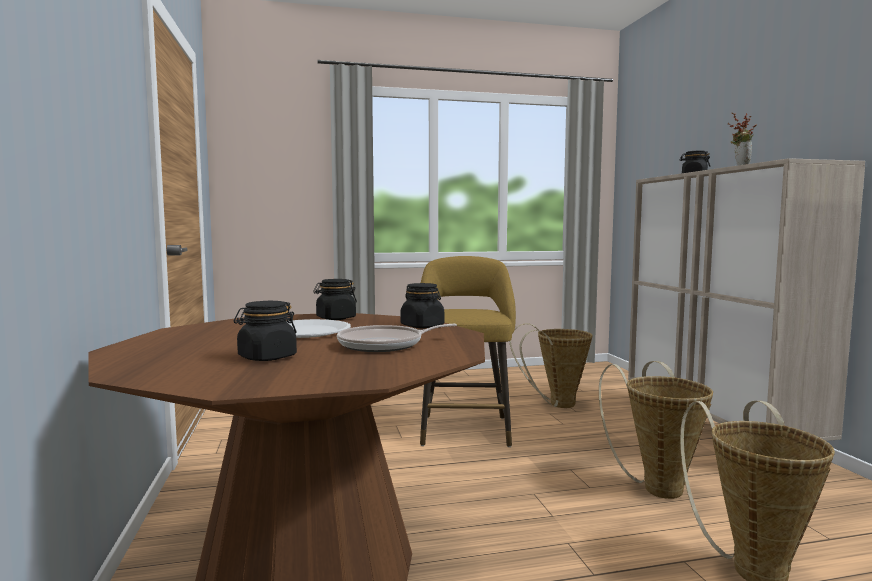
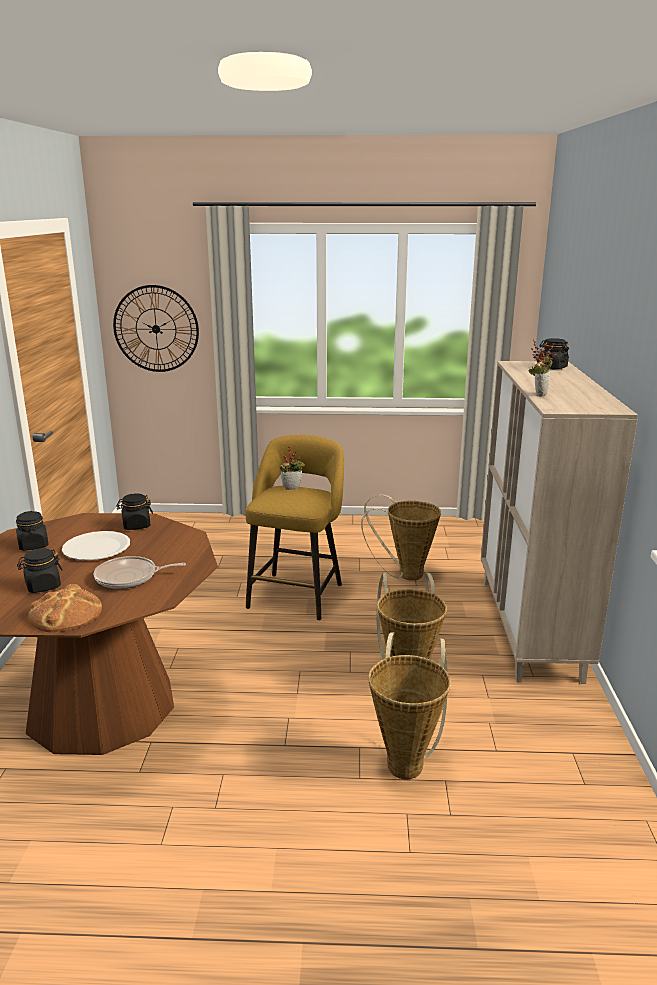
camera: 15 degrees right, 15 degrees up
black jar [400,283,444,328] -> black jar moved to [16,511,48,551]
none -> bread [28,584,102,633]
none -> wall clock [113,285,199,372]
none -> potted plant [280,445,305,490]

